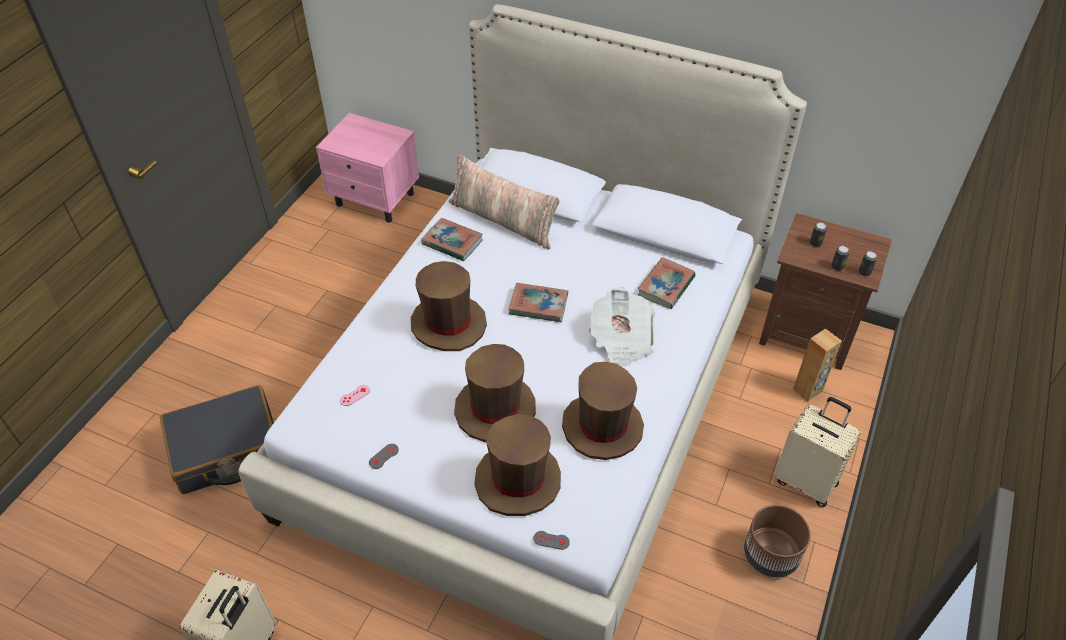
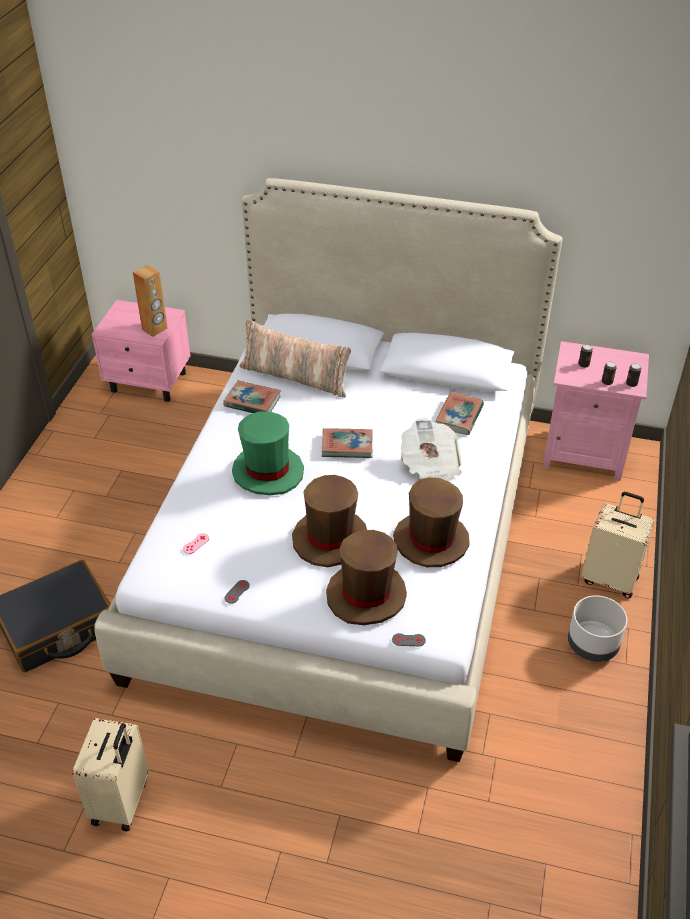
camera: 10 degrees left, 5 degrees down
brown hat [411,261,487,351] -> green hat [232,411,304,495]
brown planter [744,505,811,577] -> grey planter [568,595,627,662]
brown nightstand [759,213,892,370] -> pink nightstand [542,341,649,481]
brown speaker [793,329,842,401] -> brown speaker moved to [133,265,168,337]

